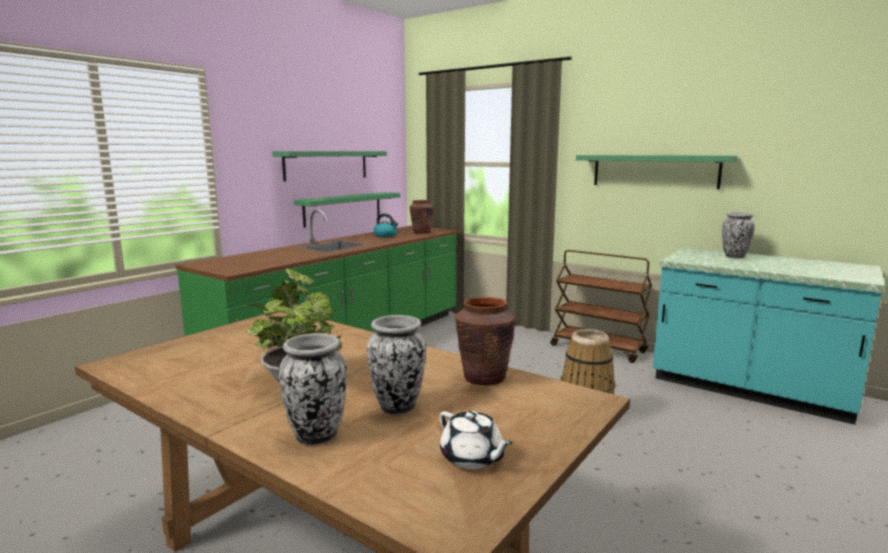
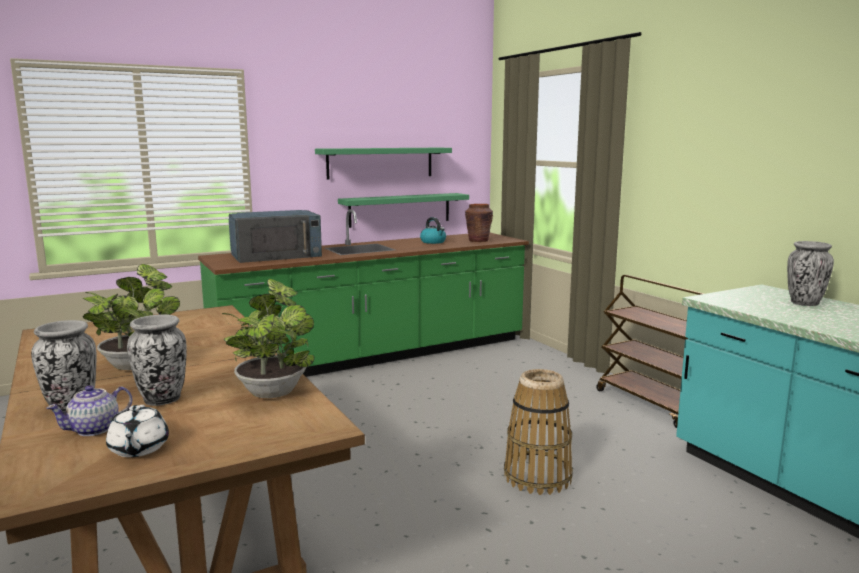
camera: 25 degrees right, 0 degrees up
brown vase [455,297,515,386] -> potted plant [222,279,314,398]
green shelf [576,155,738,189] -> none
none -> teapot [46,385,133,436]
none -> blue microwave [229,210,322,263]

